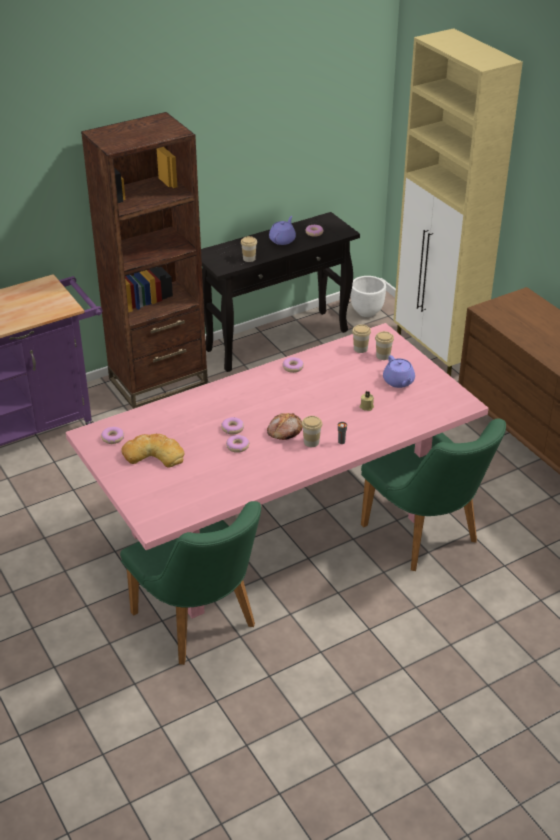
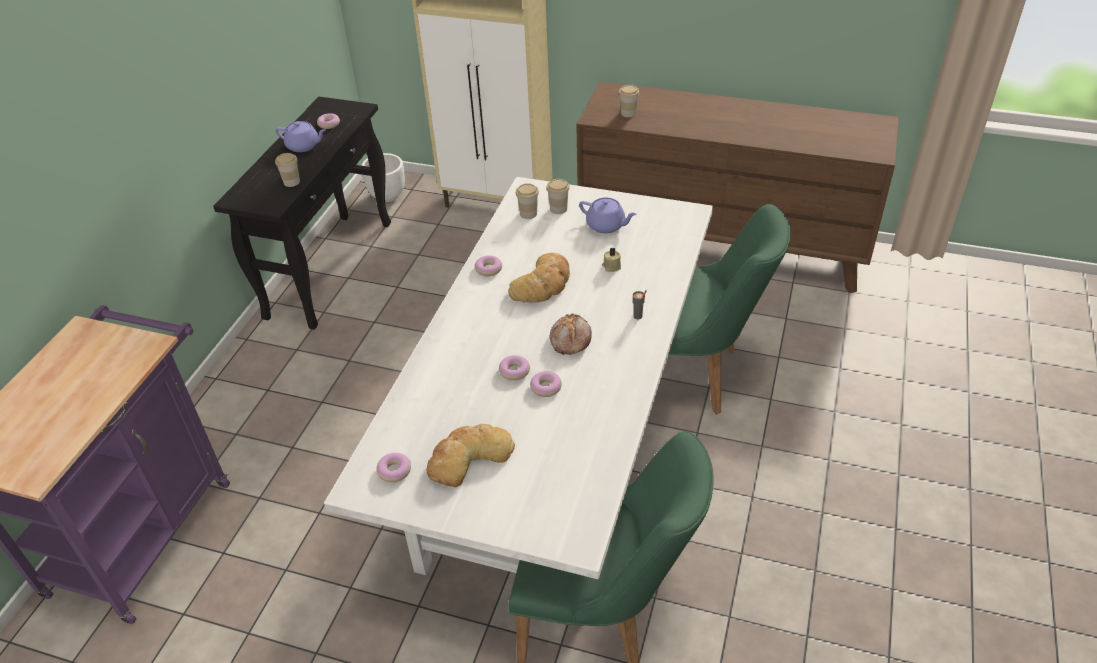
camera: 40 degrees left, 5 degrees up
pink dining table [66,323,489,618] -> white dining table [324,177,713,579]
brown bookcase [81,112,208,409] -> none
purple teapot [269,216,296,245] -> purple teapot turned 120 degrees clockwise [275,121,326,152]
cup [302,416,322,447] -> cup moved to [619,85,639,117]
none -> bread [508,253,570,303]

